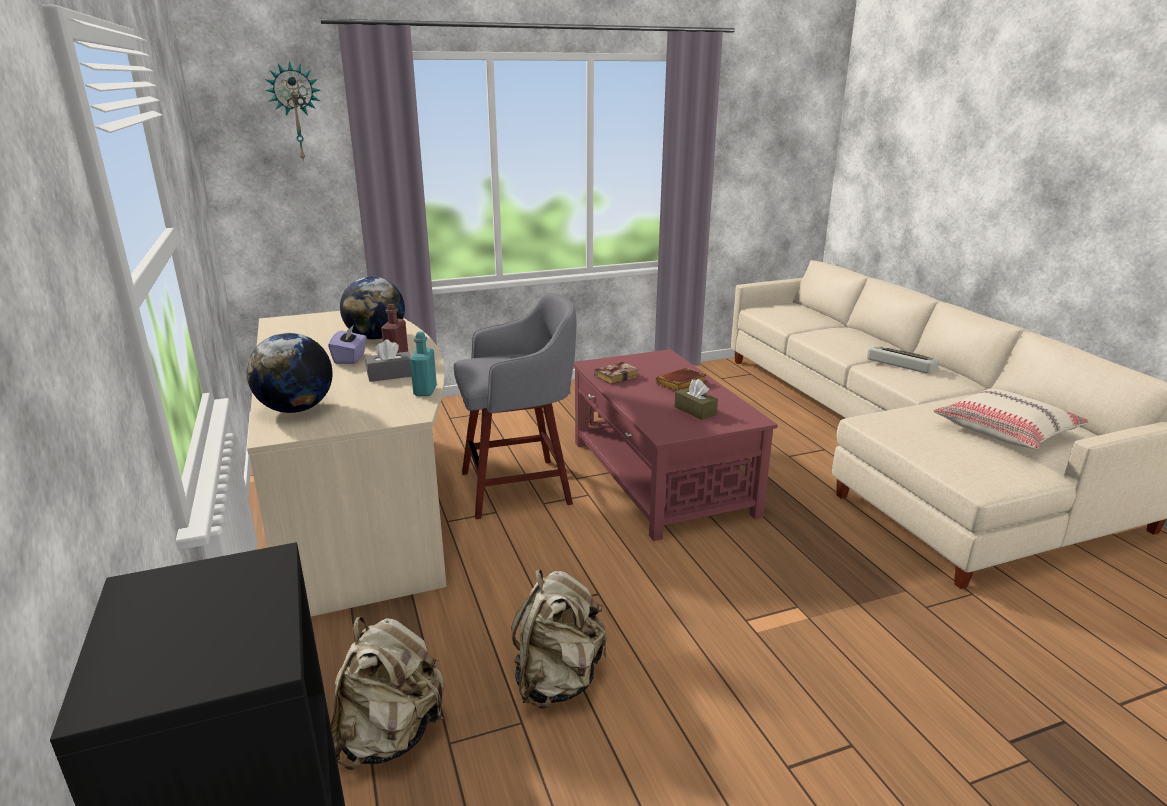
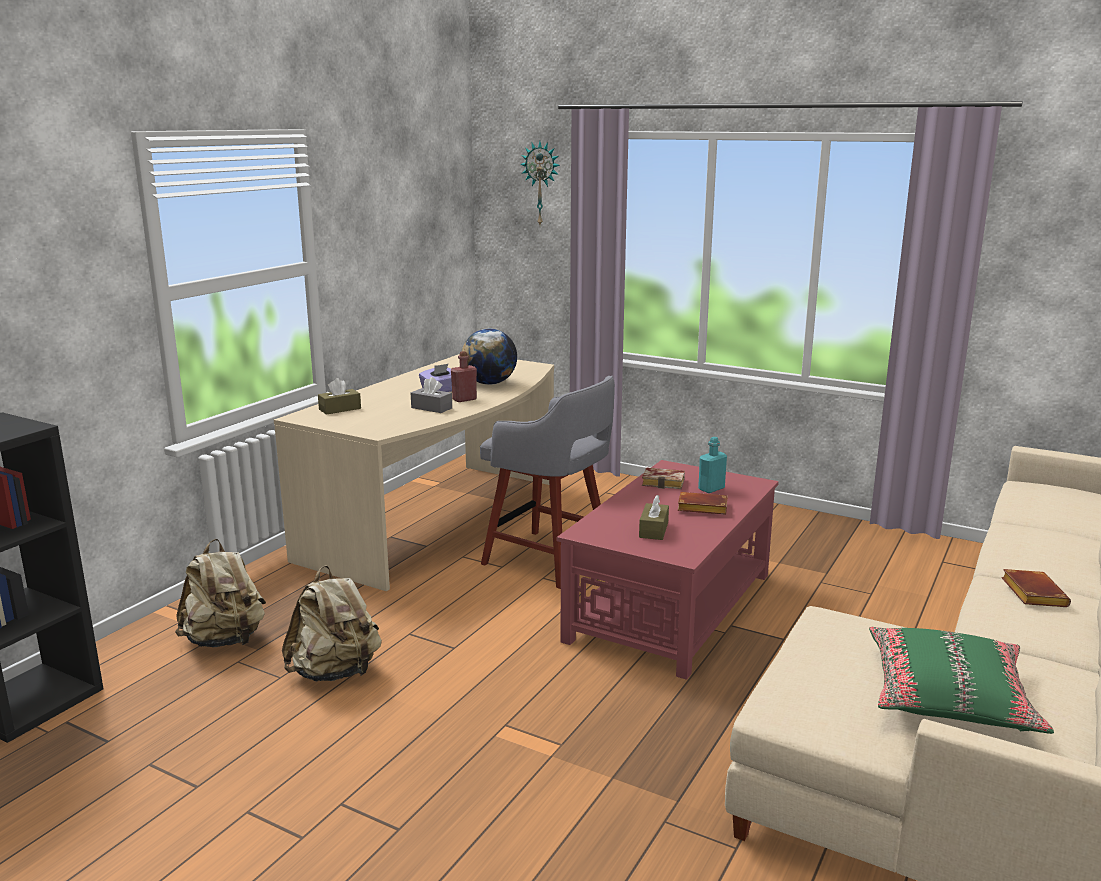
camera: 50 degrees right, 5 degrees down
globe [246,333,333,413] -> brown tissue box [318,378,361,415]
turquoise bottle [410,332,437,396] -> turquoise bottle moved to [698,437,727,493]
keyboard [867,346,939,374] -> brown book [1001,569,1071,607]
beige pillow [933,388,1090,449] -> green pillow [869,627,1054,734]

